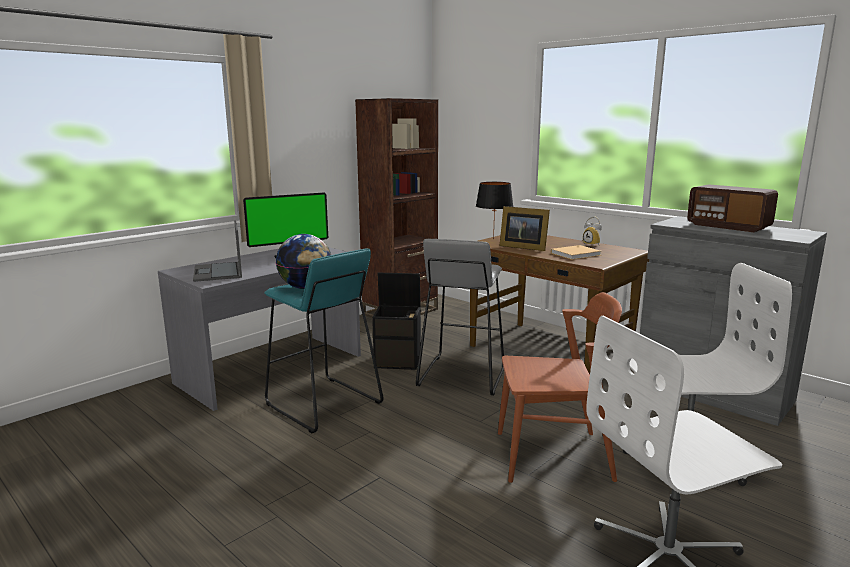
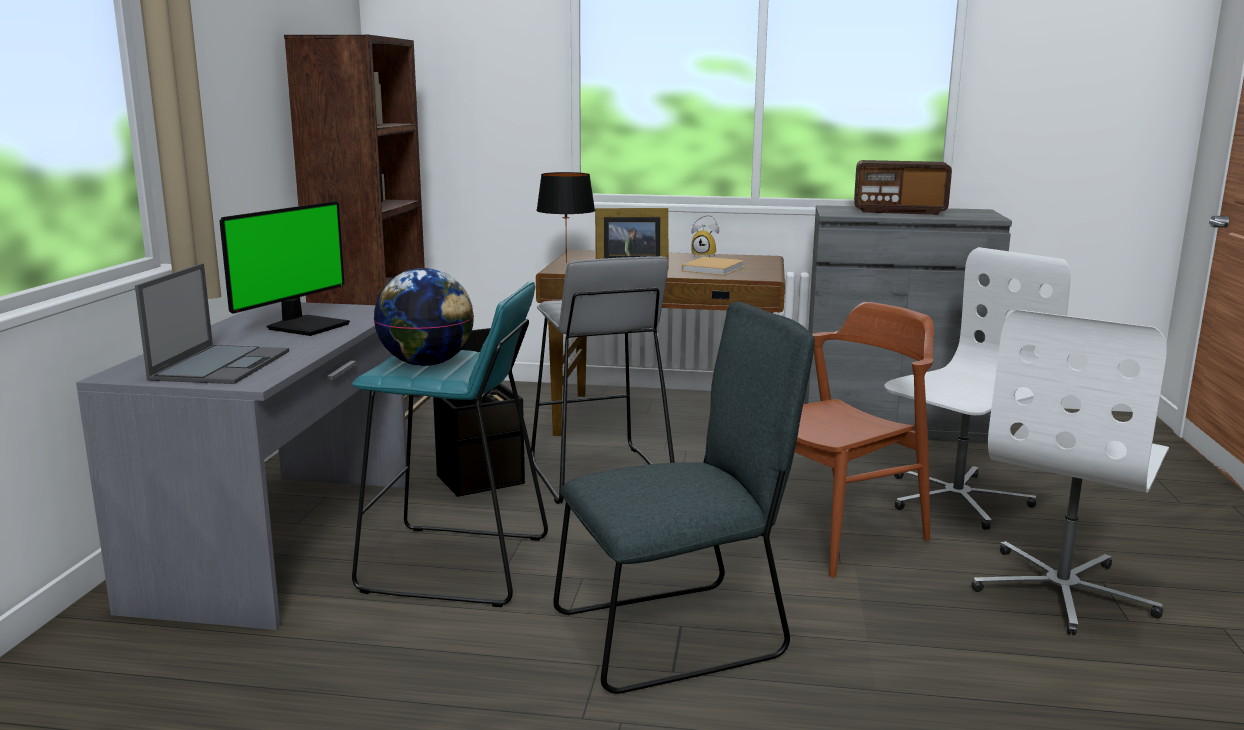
camera: 35 degrees left, 0 degrees up
laptop [193,220,242,282] -> laptop turned 120 degrees counterclockwise [135,264,289,384]
none -> grey chair [553,302,814,694]

